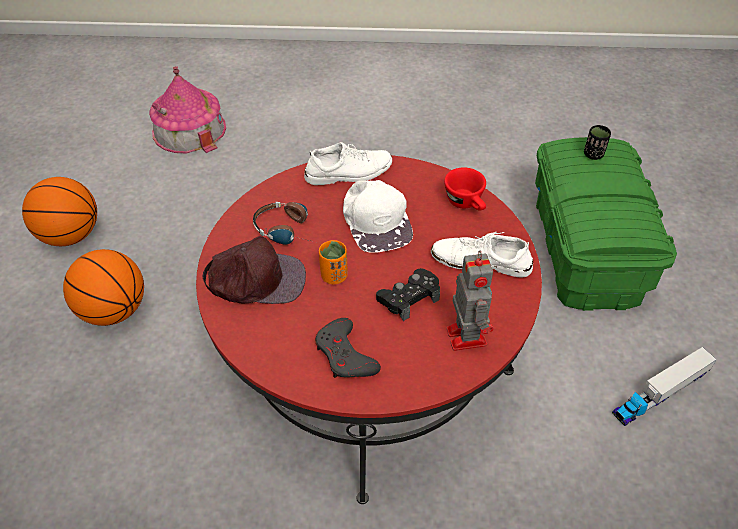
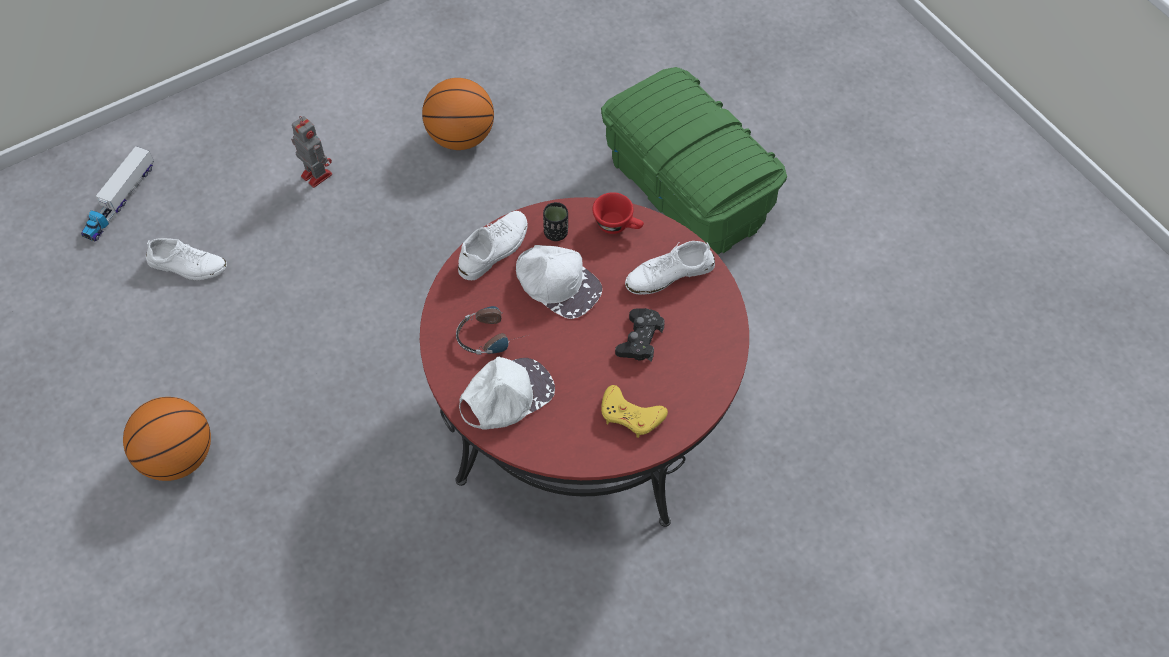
camera: 35 degrees left, 10 degrees up
basketball [63,249,144,326] -> basketball moved to [422,78,494,150]
toy house [149,66,226,154] -> white shoe [146,238,227,280]
brown cap [202,236,306,304] -> white cap [459,357,555,430]
grey game controller [315,318,381,378] -> yellow game controller [601,385,668,438]
orange cup [319,240,348,284] -> none
toy robot [447,251,494,351] -> toy robot moved to [291,116,332,188]
black cup [584,125,611,160] -> black cup moved to [543,202,568,241]
toy truck [612,347,717,426] -> toy truck moved to [81,146,154,241]

